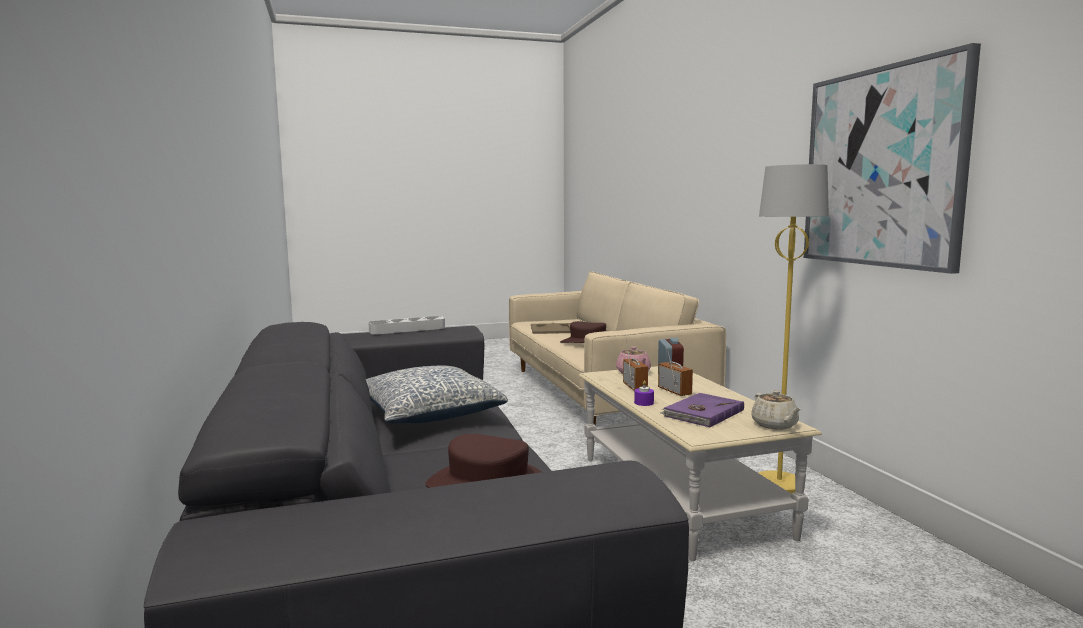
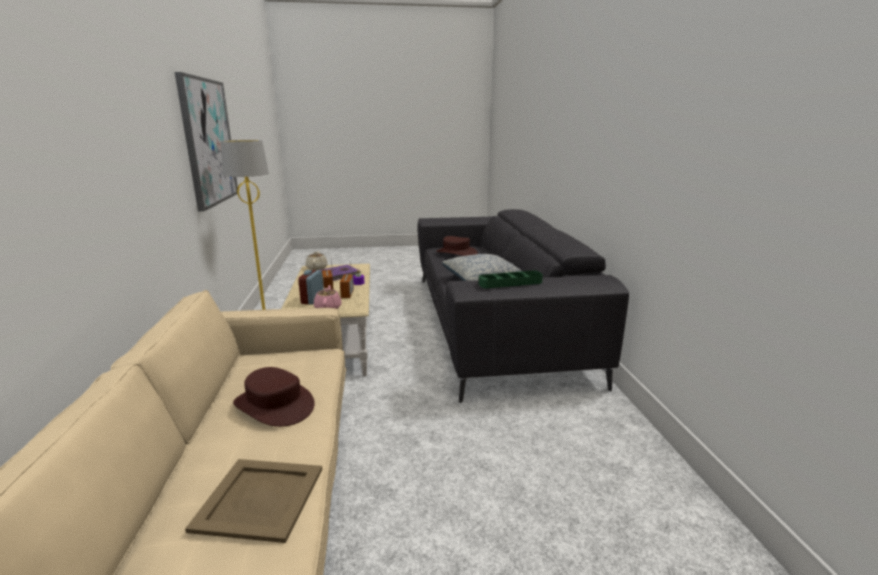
camera: 170 degrees left, 10 degrees up
grey tray [368,316,445,335] -> green tray [479,271,543,288]

